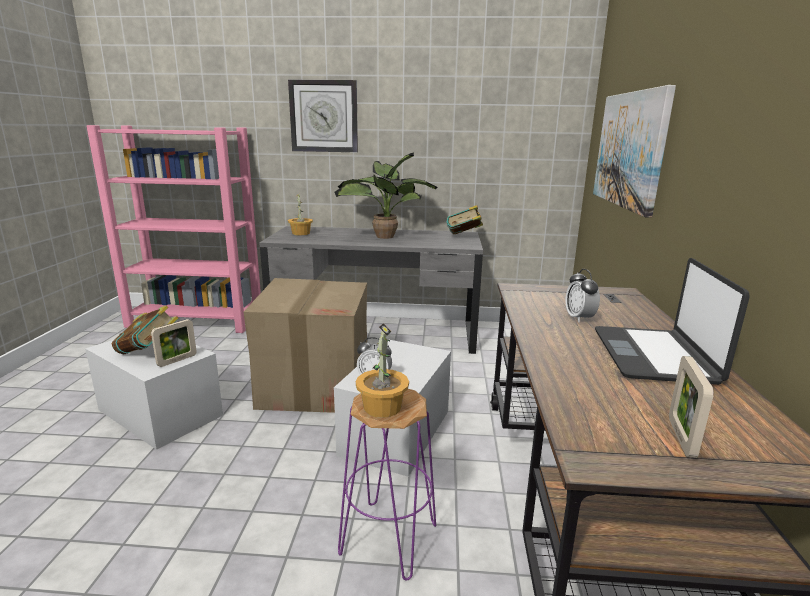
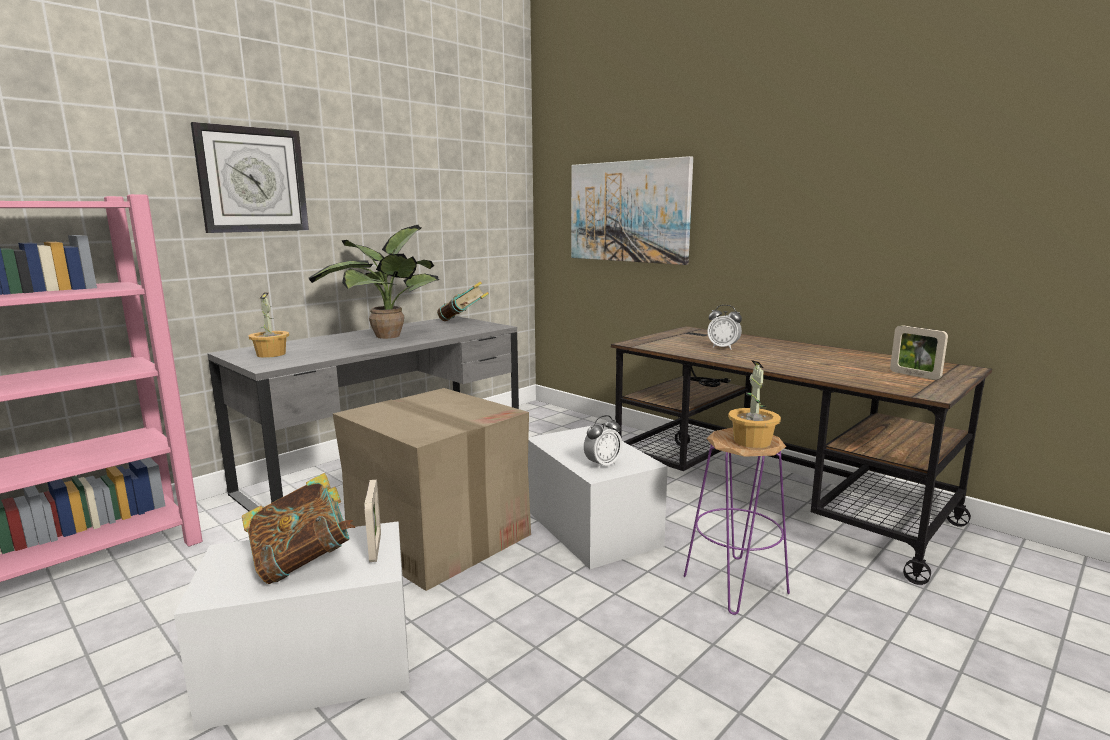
camera: 50 degrees left, 5 degrees down
laptop [595,258,750,385] -> none

